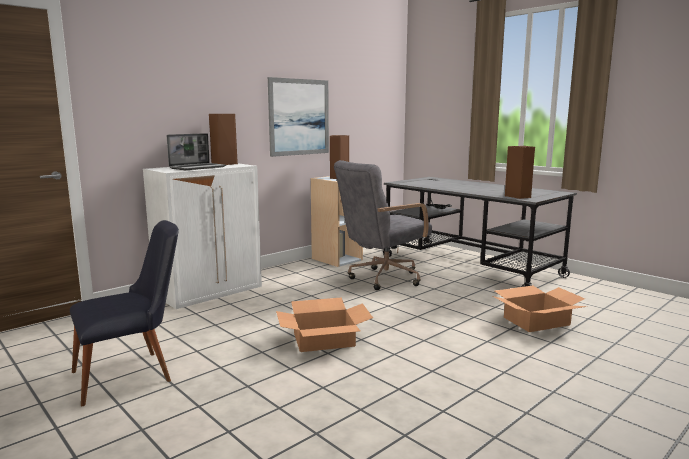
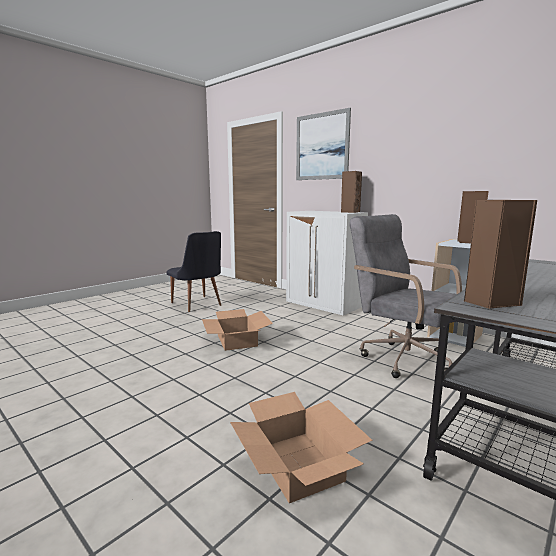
camera: 85 degrees right, 0 degrees up
laptop [167,133,226,170] -> none
picture [268,77,329,157] -> picture moved to [296,108,351,180]

